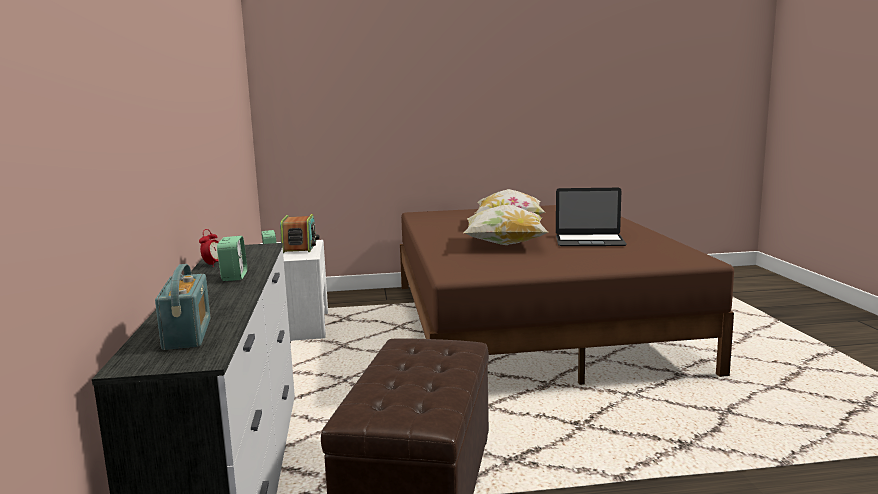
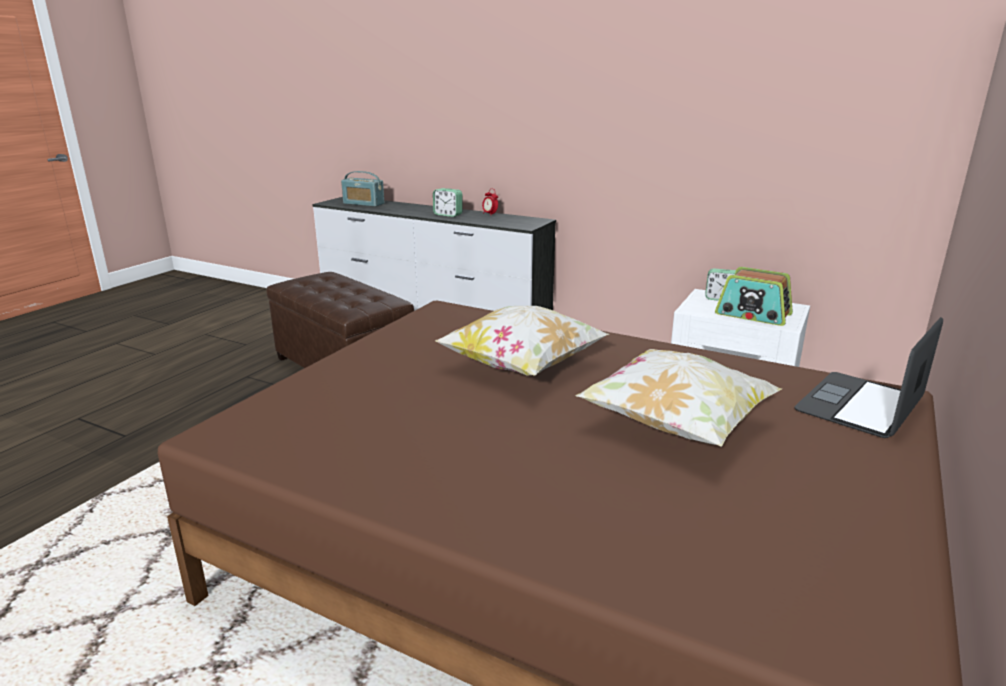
camera: 125 degrees right, 10 degrees up
laptop [556,188,627,246] -> laptop moved to [794,317,943,438]

